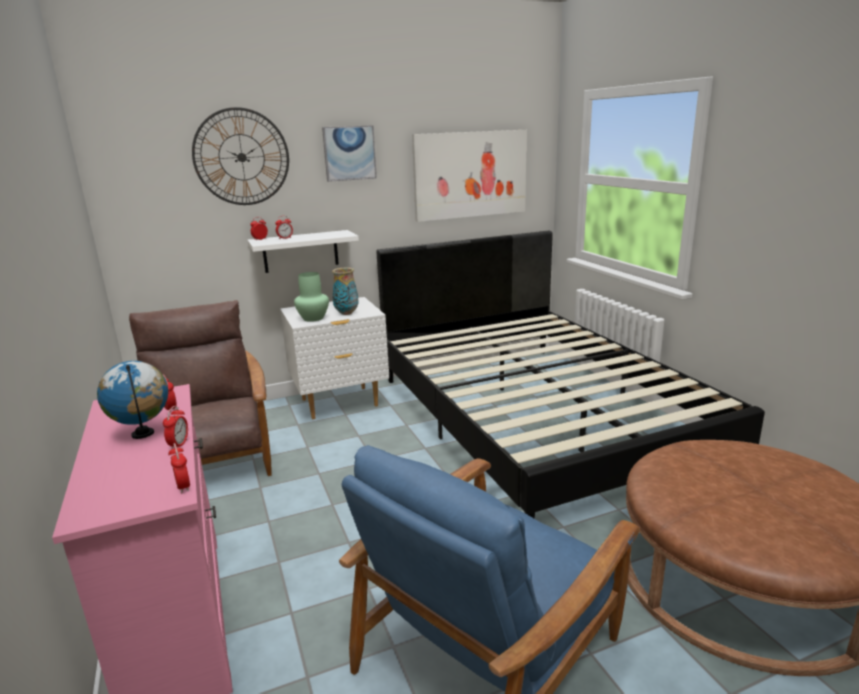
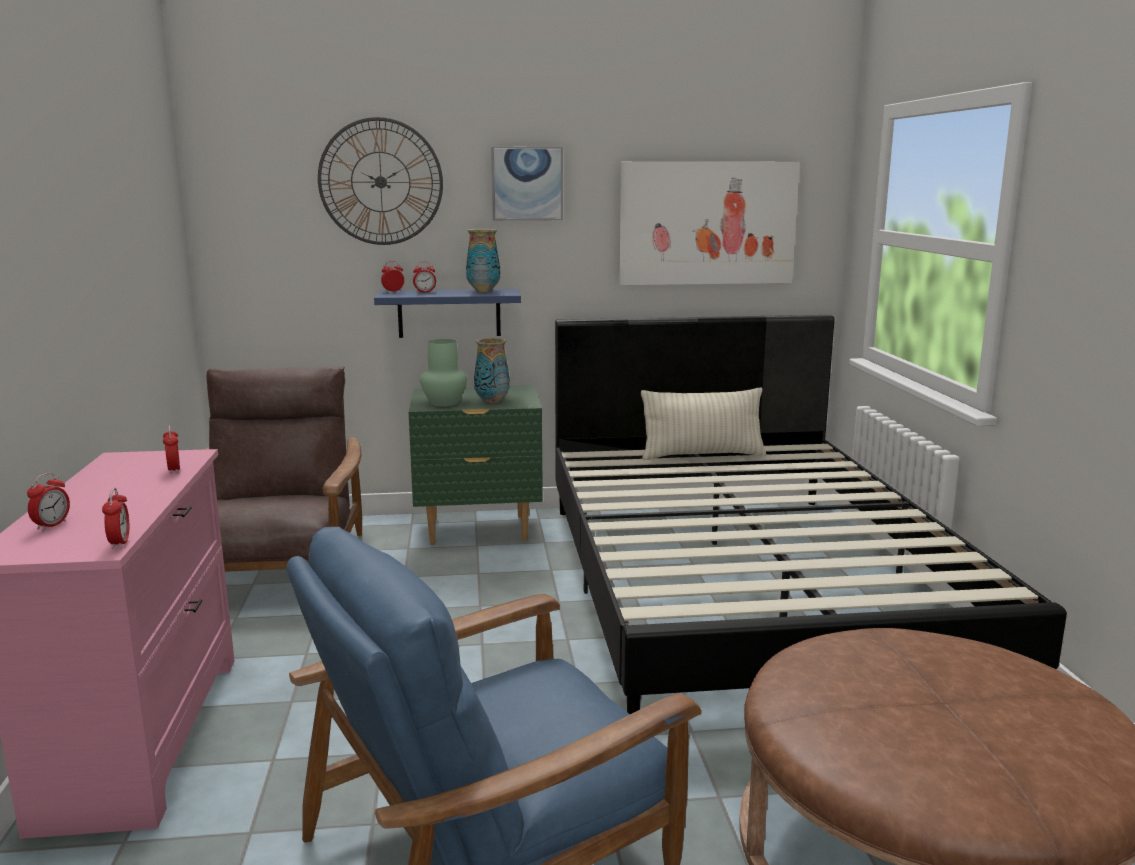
camera: 15 degrees right, 5 degrees down
globe [97,361,168,439] -> none
alarm clock [163,406,188,450] -> alarm clock moved to [27,473,70,531]
white shelf [247,230,359,273] -> blue shelf [374,289,521,338]
white nightstand [280,297,389,419] -> green nightstand [409,385,543,545]
none -> vase [466,229,500,292]
none -> beige pillow [641,388,766,460]

